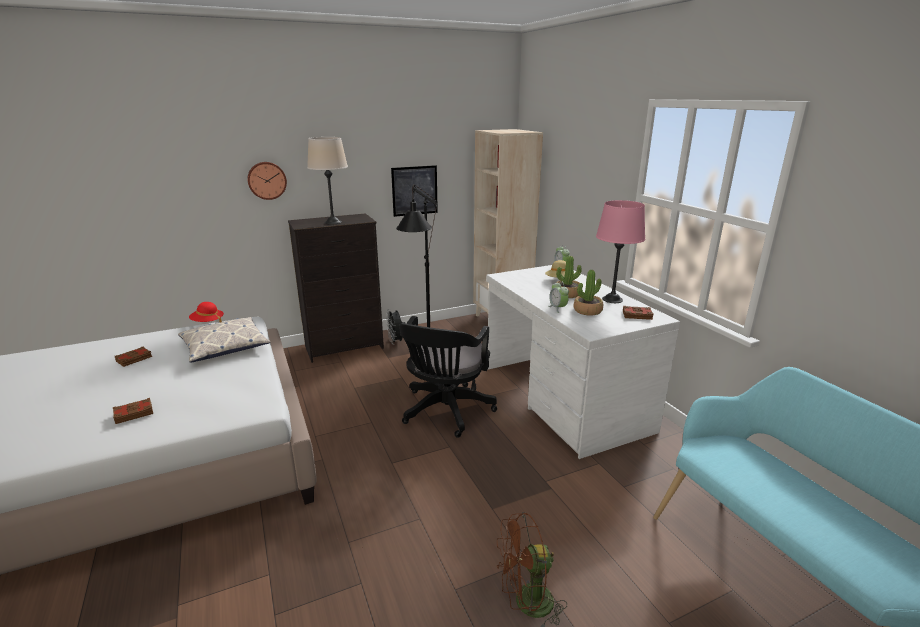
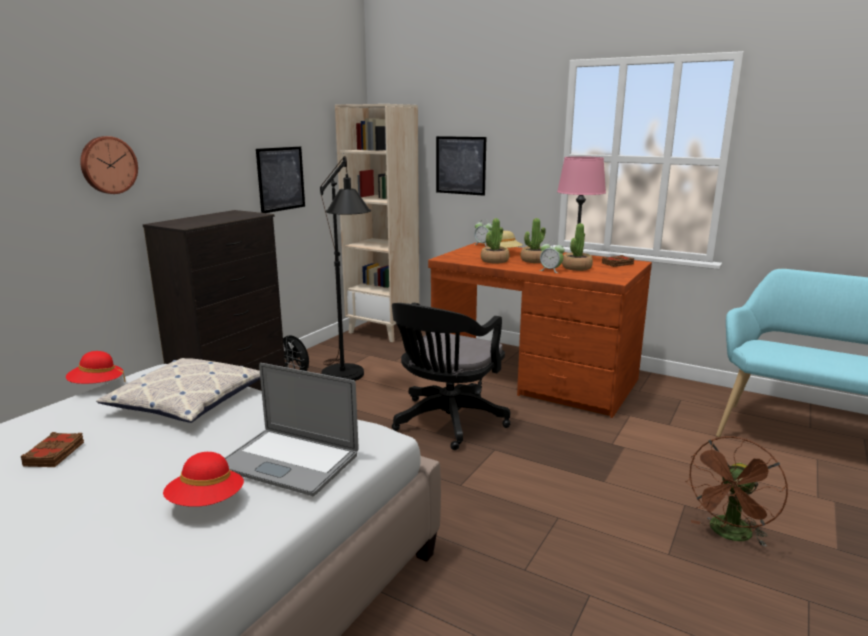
camera: 35 degrees left, 5 degrees down
brown book [113,398,153,424] -> red hat [163,452,244,507]
beige table lamp [307,137,348,225] -> none
black office chair [399,316,497,438] -> black office chair turned 45 degrees clockwise [392,303,510,450]
white desk [486,265,680,459] -> brown desk [428,243,652,418]
none -> laptop [225,363,359,496]
none -> picture [436,136,486,196]
none -> potted plant [481,218,509,264]

